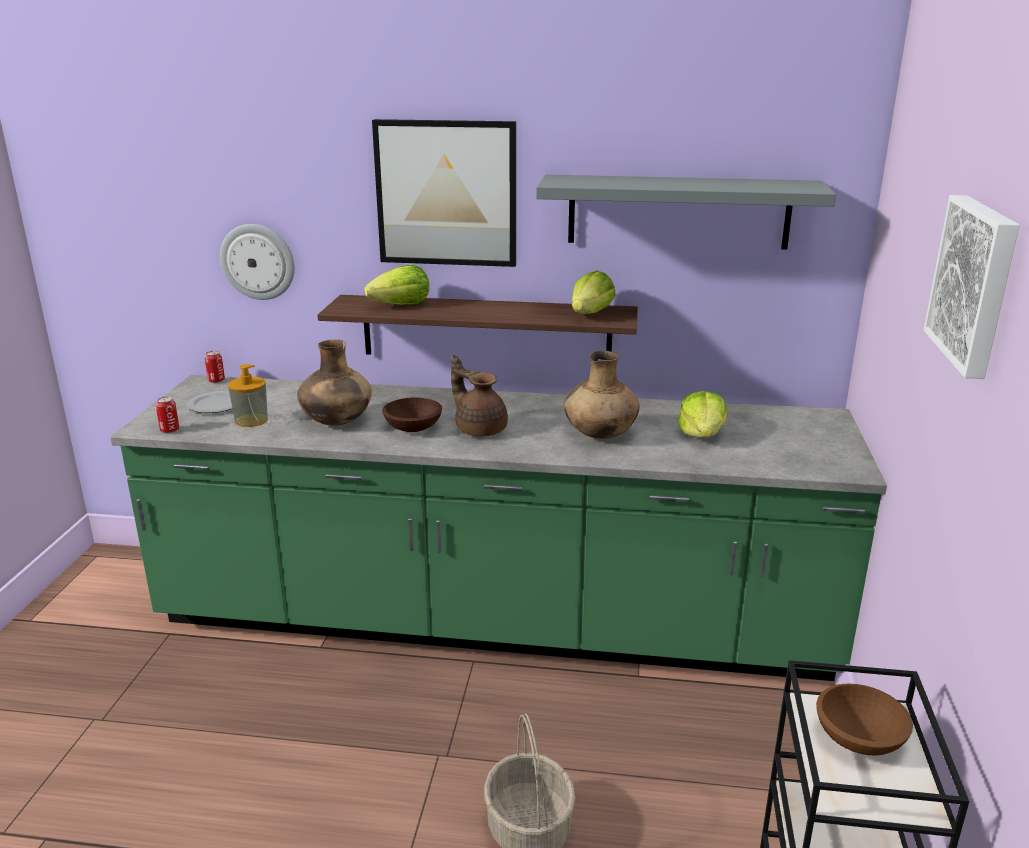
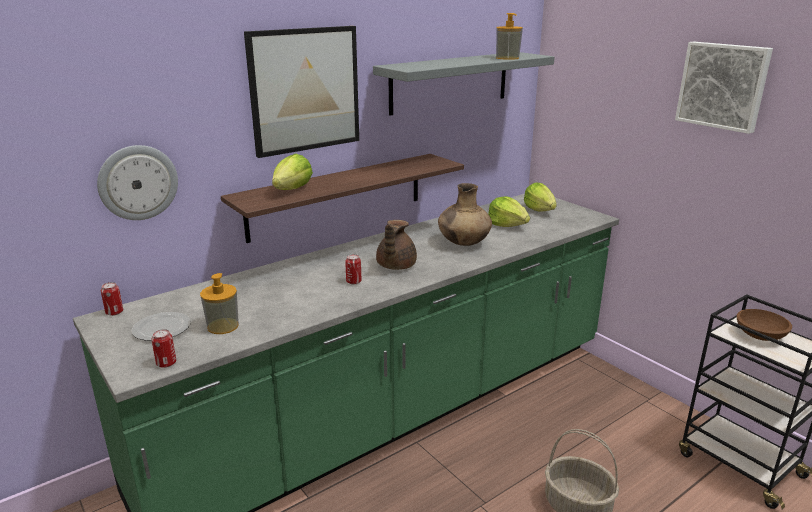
camera: 45 degrees left, 0 degrees up
brown vase [297,339,372,426] -> none
brown bowl [382,397,442,432] -> can [345,254,362,285]
brown teapot [451,355,508,437] -> brown teapot turned 75 degrees counterclockwise [376,220,417,270]
lettuce [572,271,616,314] -> lettuce moved to [524,183,557,211]
none -> soap dispenser [496,13,523,60]

